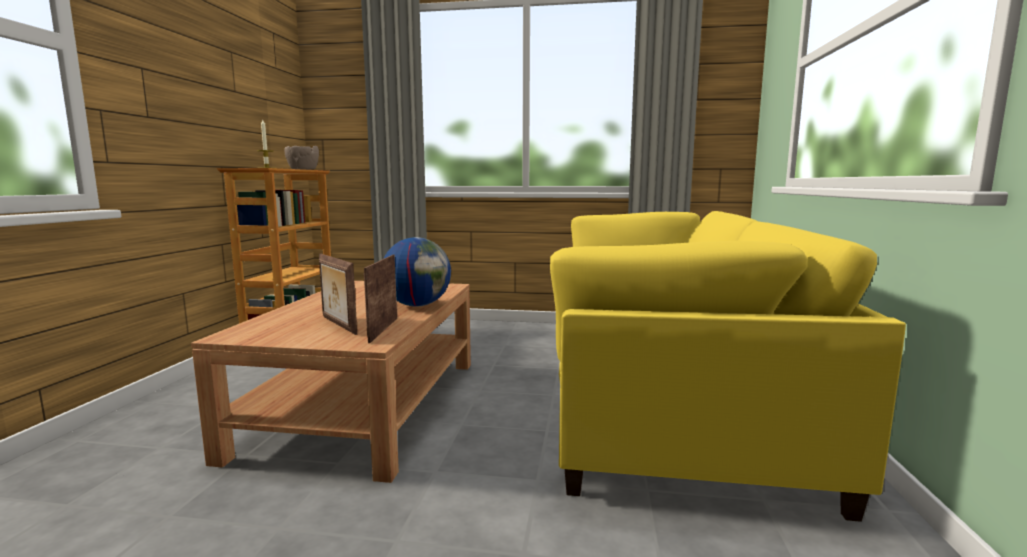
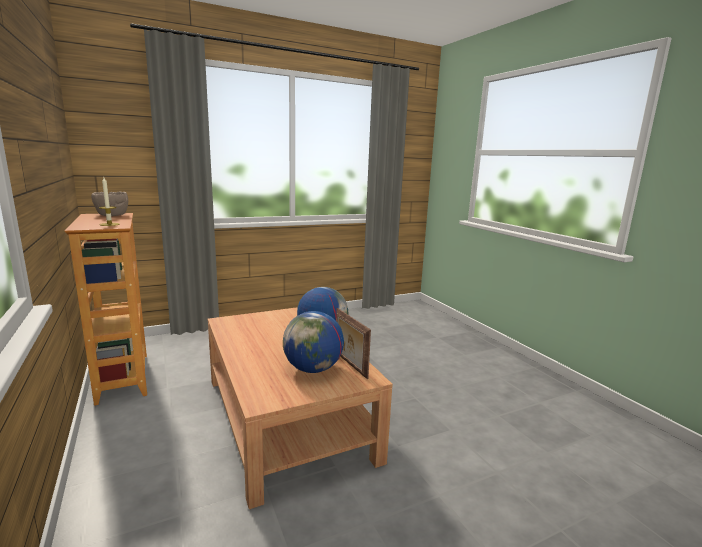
camera: 35 degrees left, 5 degrees up
picture frame [319,254,357,335] -> globe [283,311,344,373]
yellow sofa [550,211,906,522] -> none

